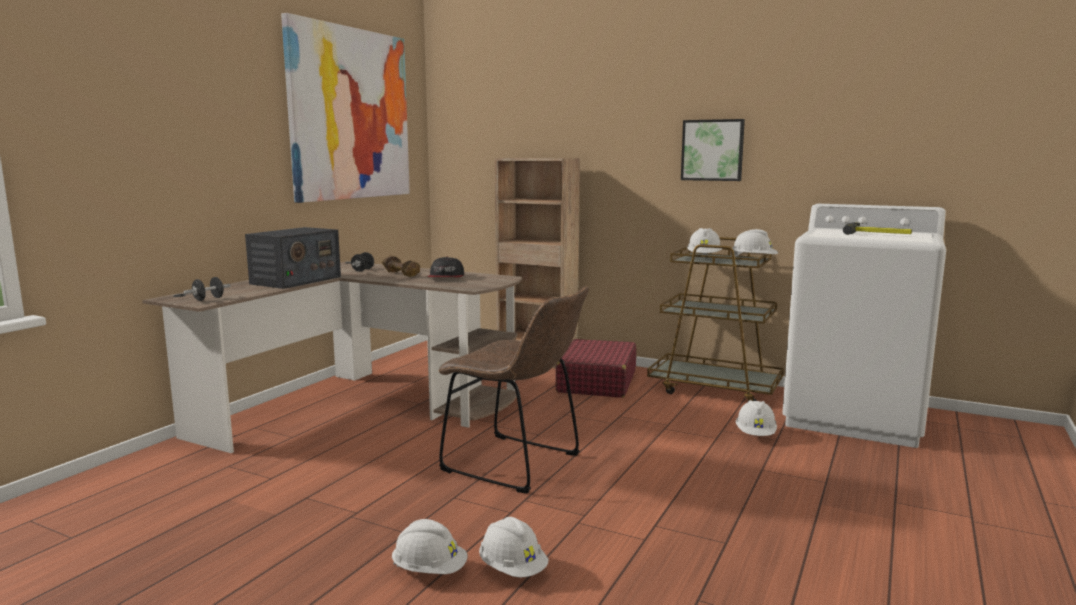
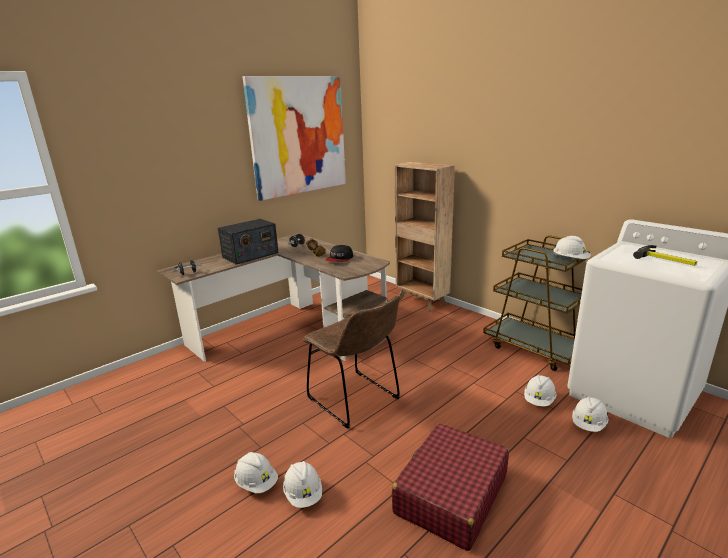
camera: 20 degrees right, 10 degrees up
red suitcase [555,339,636,398] -> red suitcase moved to [392,423,509,551]
picture [681,119,745,181] -> none
white hard hat [687,228,722,255] -> white hard hat moved to [572,396,608,432]

